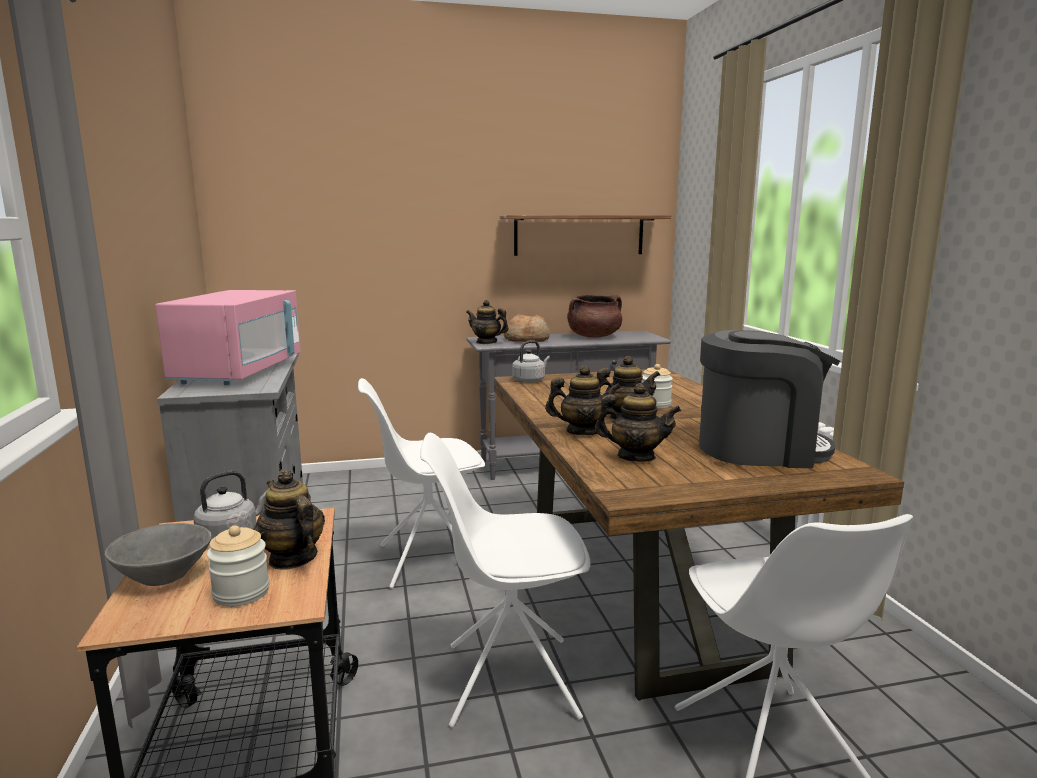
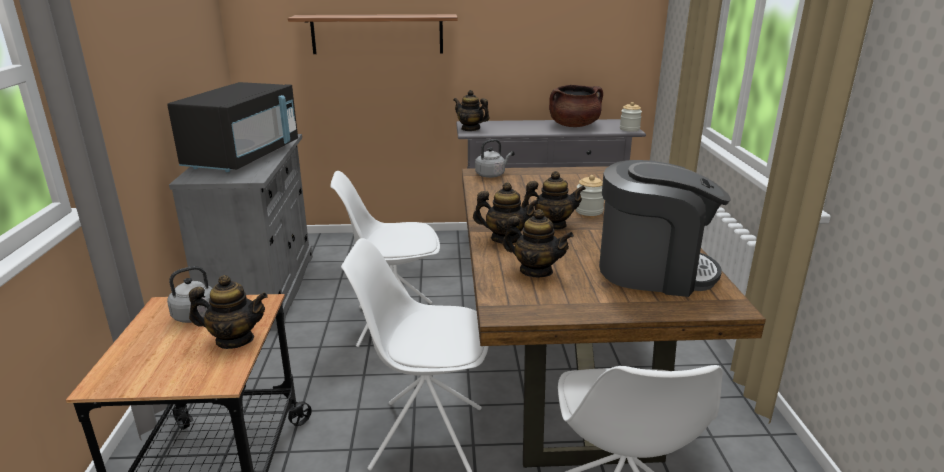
camera: 10 degrees right, 10 degrees up
grey bowl [105,523,212,586] -> none
pink microwave [155,290,301,385] -> black microwave [167,82,298,172]
jar [207,525,269,607] -> jar moved to [620,102,642,131]
teapot [254,470,325,570] -> teapot turned 120 degrees clockwise [189,275,268,349]
shelf [500,215,671,256] -> shelf moved to [288,14,458,54]
bread [504,315,550,342] -> none

